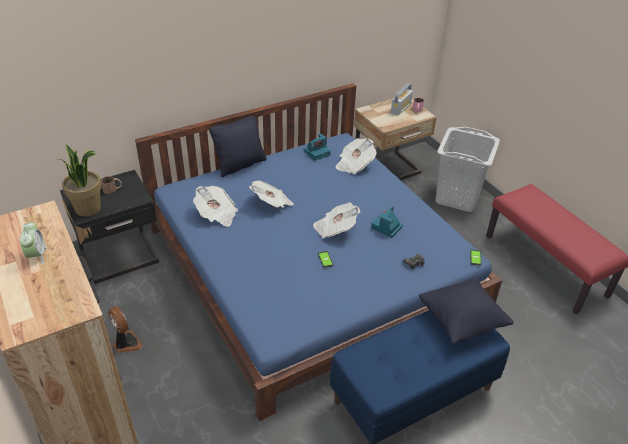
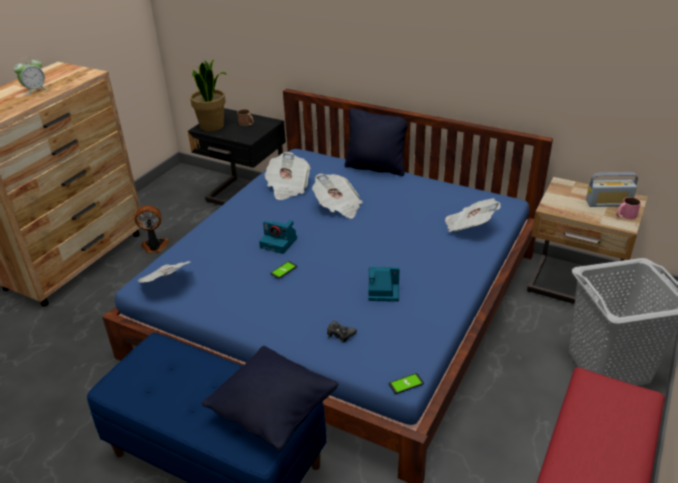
camera: 60 degrees right, 5 degrees down
fan [108,306,143,353] -> fan turned 120 degrees counterclockwise [135,205,169,253]
camera [304,133,331,161] -> camera moved to [259,220,297,254]
newspaper [313,203,360,239] -> newspaper moved to [138,261,191,283]

